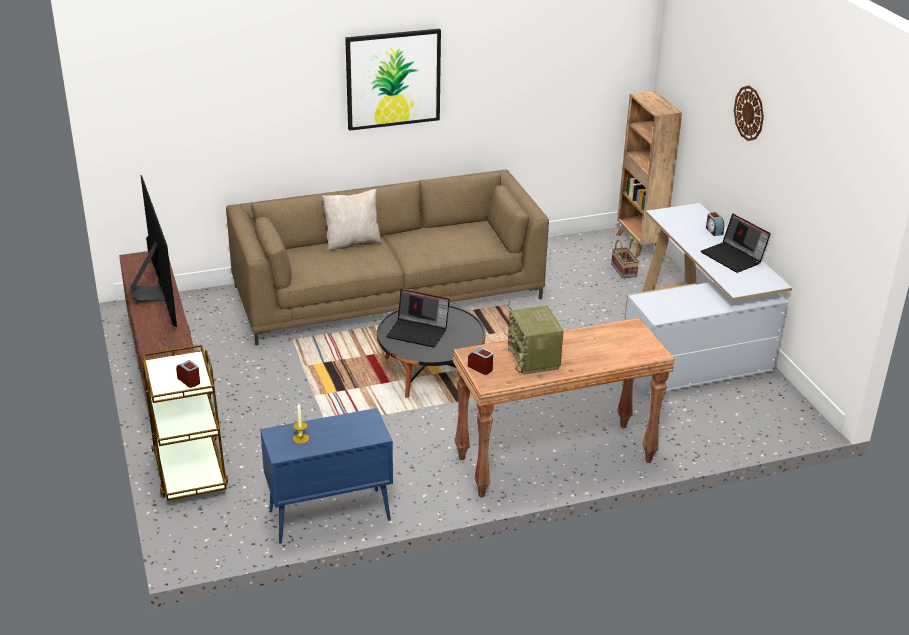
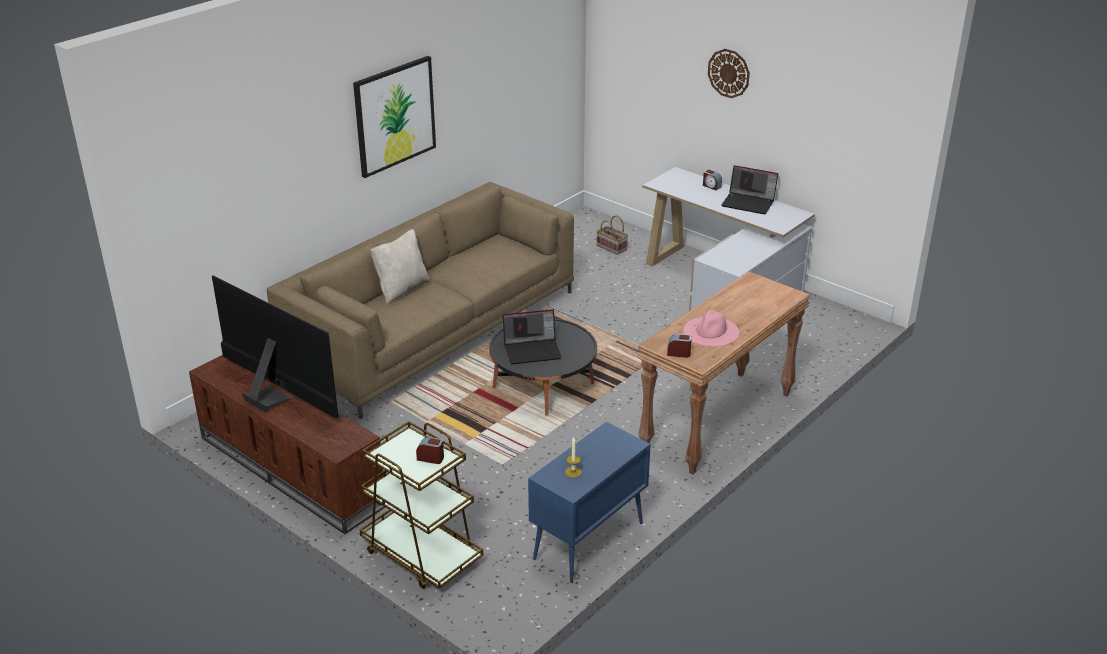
camera: 30 degrees left, 0 degrees up
radio [508,306,563,375] -> pink hat [683,310,739,346]
brown bookcase [616,91,682,257] -> none

